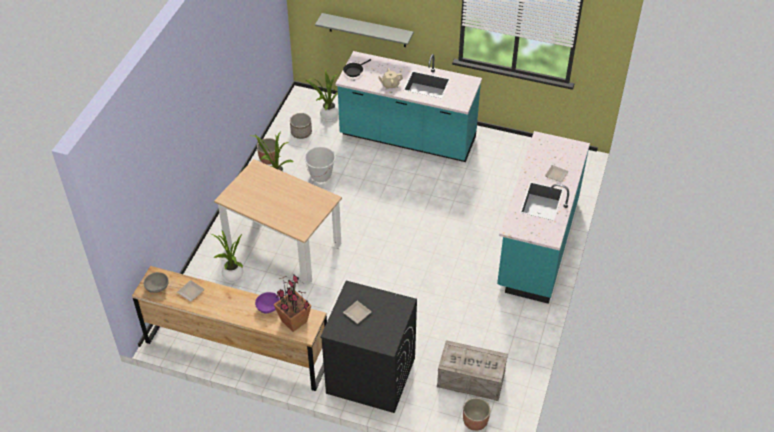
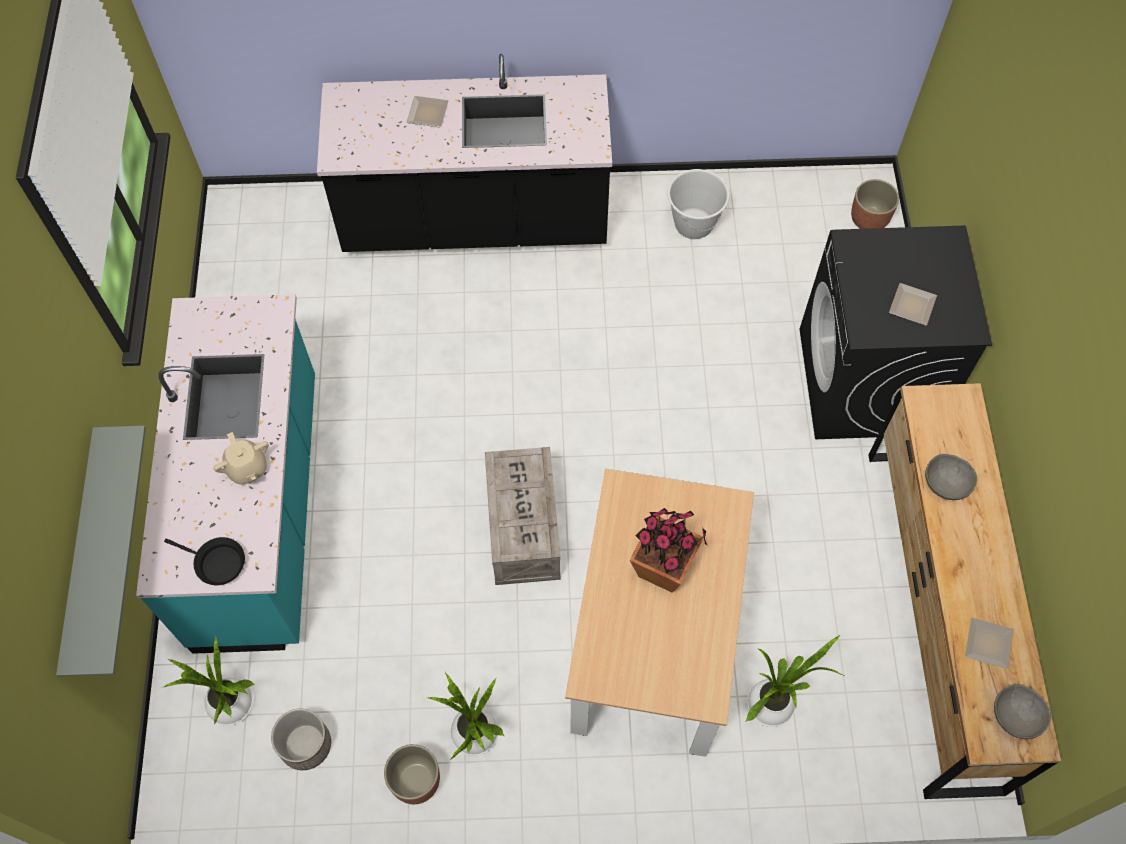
camera: 110 degrees left, 15 degrees up
purple bowl [255,292,280,313] -> grey bowl [925,454,977,500]
potted plant [273,275,312,332] -> potted plant moved to [630,508,708,593]
white bucket [304,146,336,182] -> white bucket moved to [668,169,730,239]
crate [437,340,508,401] -> crate moved to [485,447,561,585]
turquoise counter [497,131,590,304] -> black counter [317,54,612,252]

